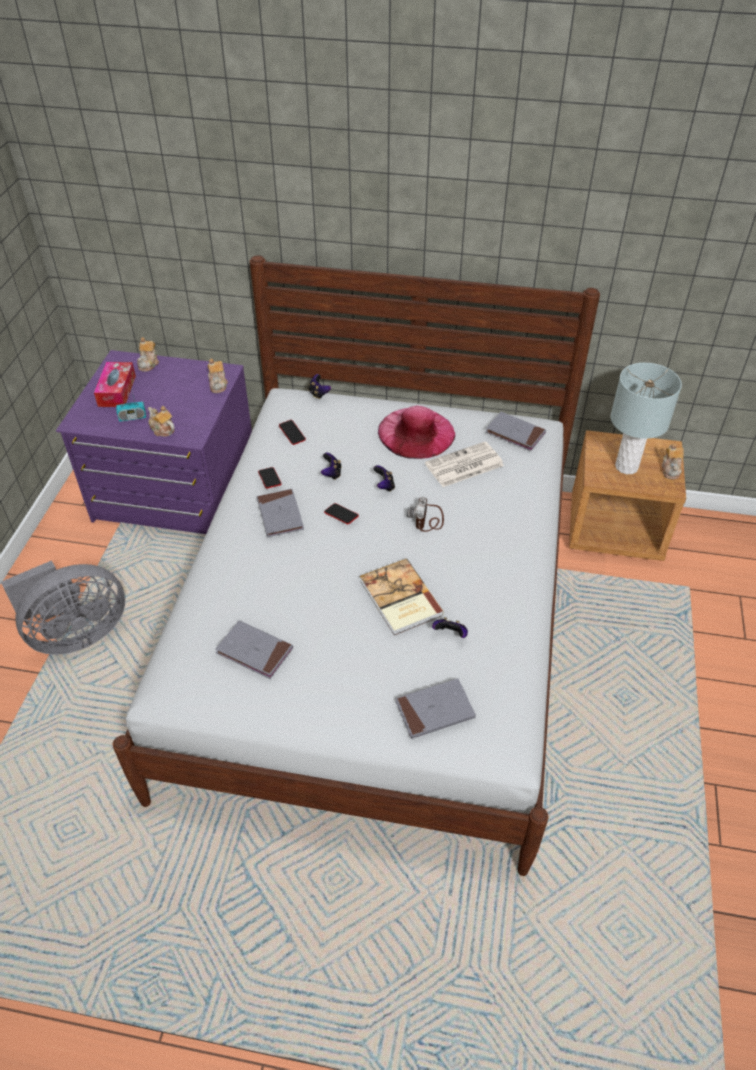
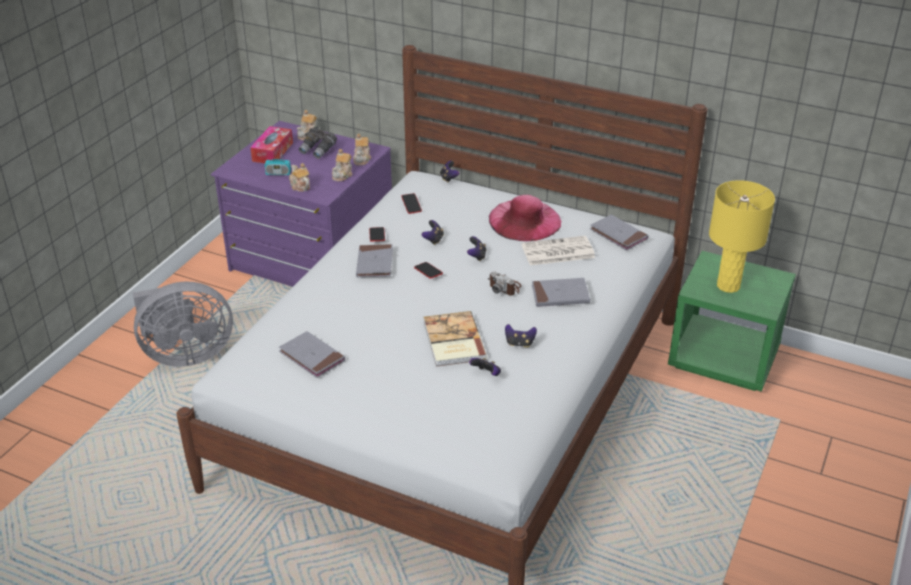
camera: 15 degrees right, 10 degrees down
grey book [396,678,476,739] -> grey book moved to [532,278,590,307]
camera [407,497,444,532] -> camera turned 75 degrees counterclockwise [488,271,521,296]
brown nightstand [569,430,686,561] -> green nightstand [668,251,796,392]
grey table lamp [611,363,682,474] -> yellow table lamp [709,180,775,293]
teapot [662,444,684,479] -> teapot moved to [332,149,353,182]
none -> grey binoculars [299,126,337,159]
none -> game controller [505,324,537,348]

